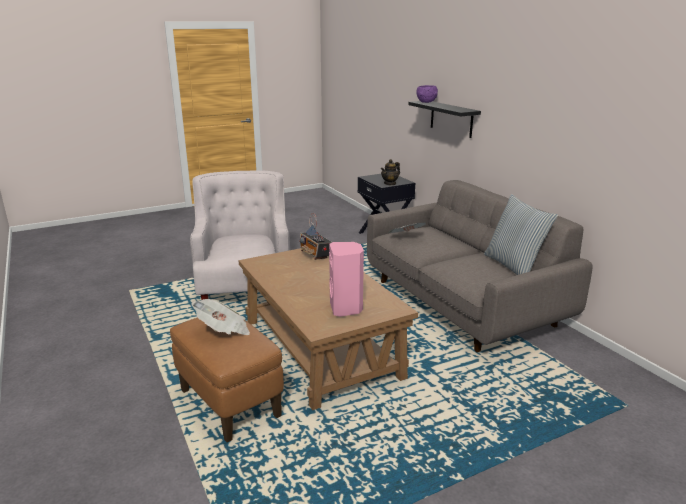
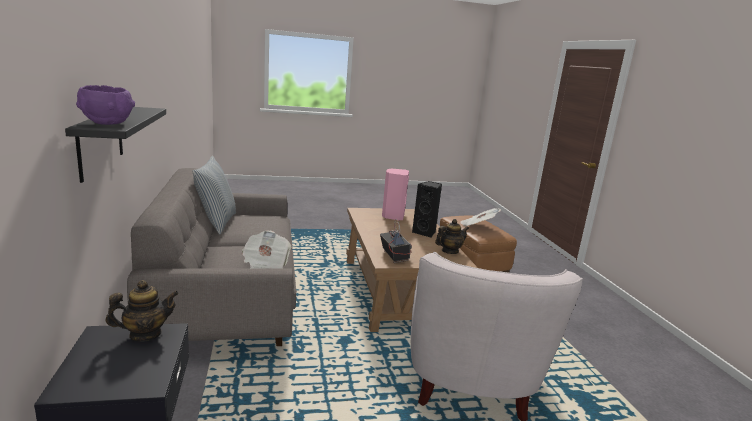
camera: 165 degrees left, 5 degrees down
none -> black speaker [412,181,442,238]
none -> teapot [435,219,469,254]

